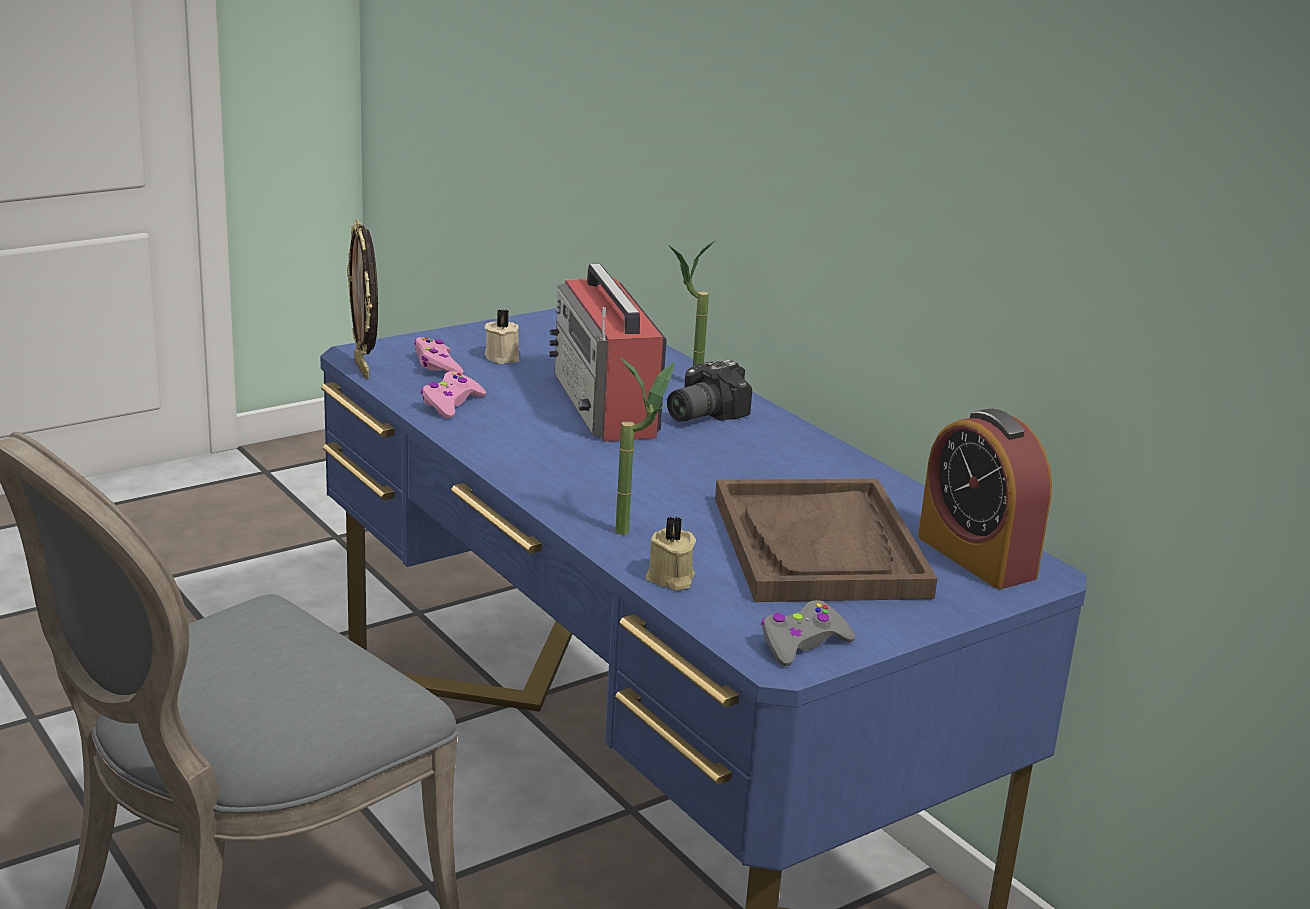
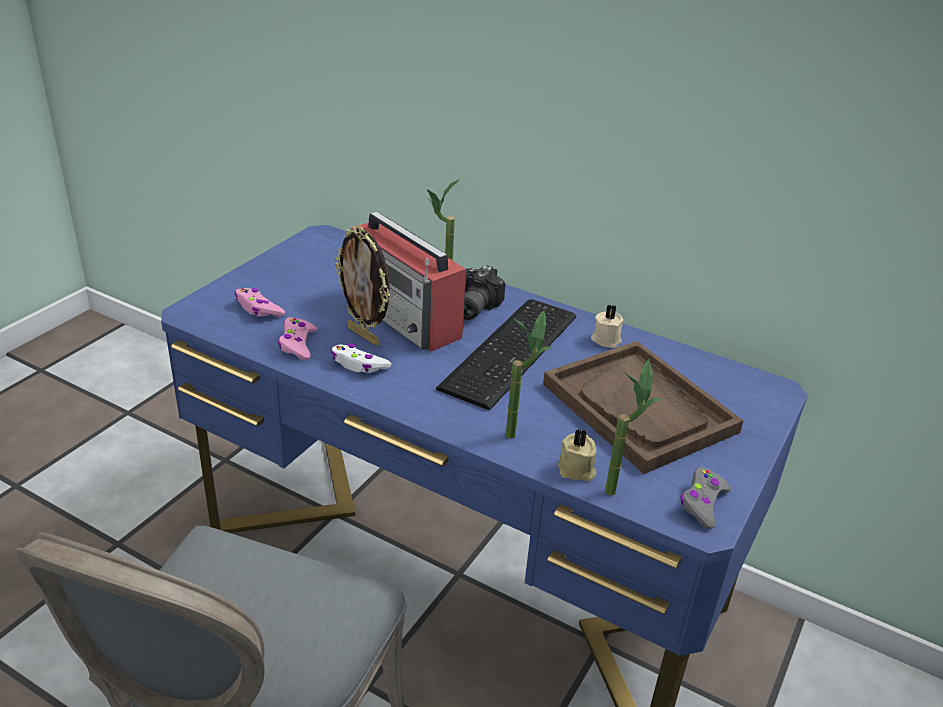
camera: 25 degrees left, 10 degrees up
picture frame [347,220,378,379] -> picture frame moved to [334,226,390,346]
beige candle [485,309,519,364] -> beige candle moved to [591,305,623,348]
alarm clock [918,409,1052,589] -> none
none -> white game controller [331,344,391,373]
none -> keyboard [436,299,576,410]
none -> potted plant [605,359,662,496]

